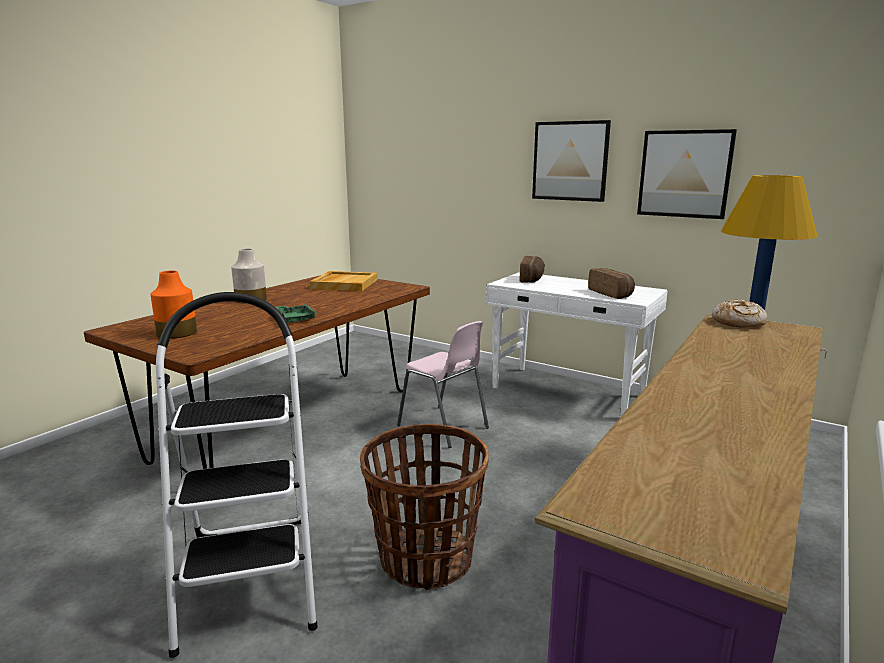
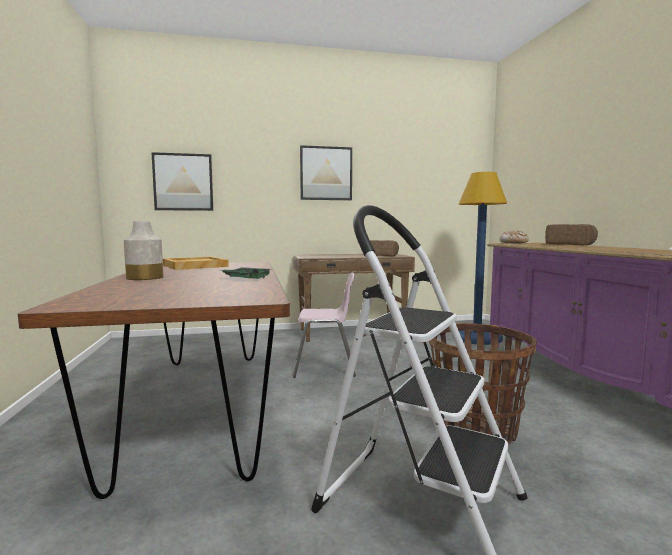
camera: 45 degrees left, 10 degrees down
orange vase [150,270,197,339] -> none
white console table [485,272,668,417] -> brown console table [293,254,415,342]
bread [520,256,545,283] -> bread moved to [545,224,598,245]
picture [637,129,737,219] -> picture moved to [151,152,213,211]

